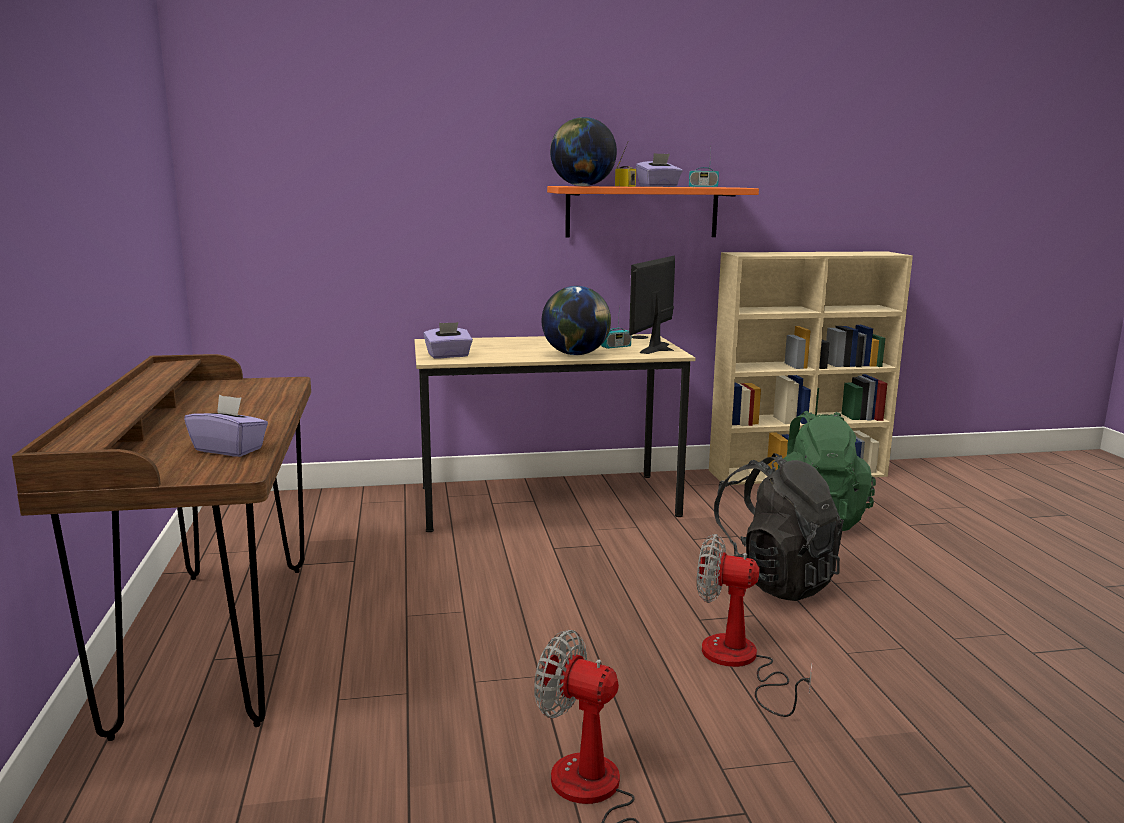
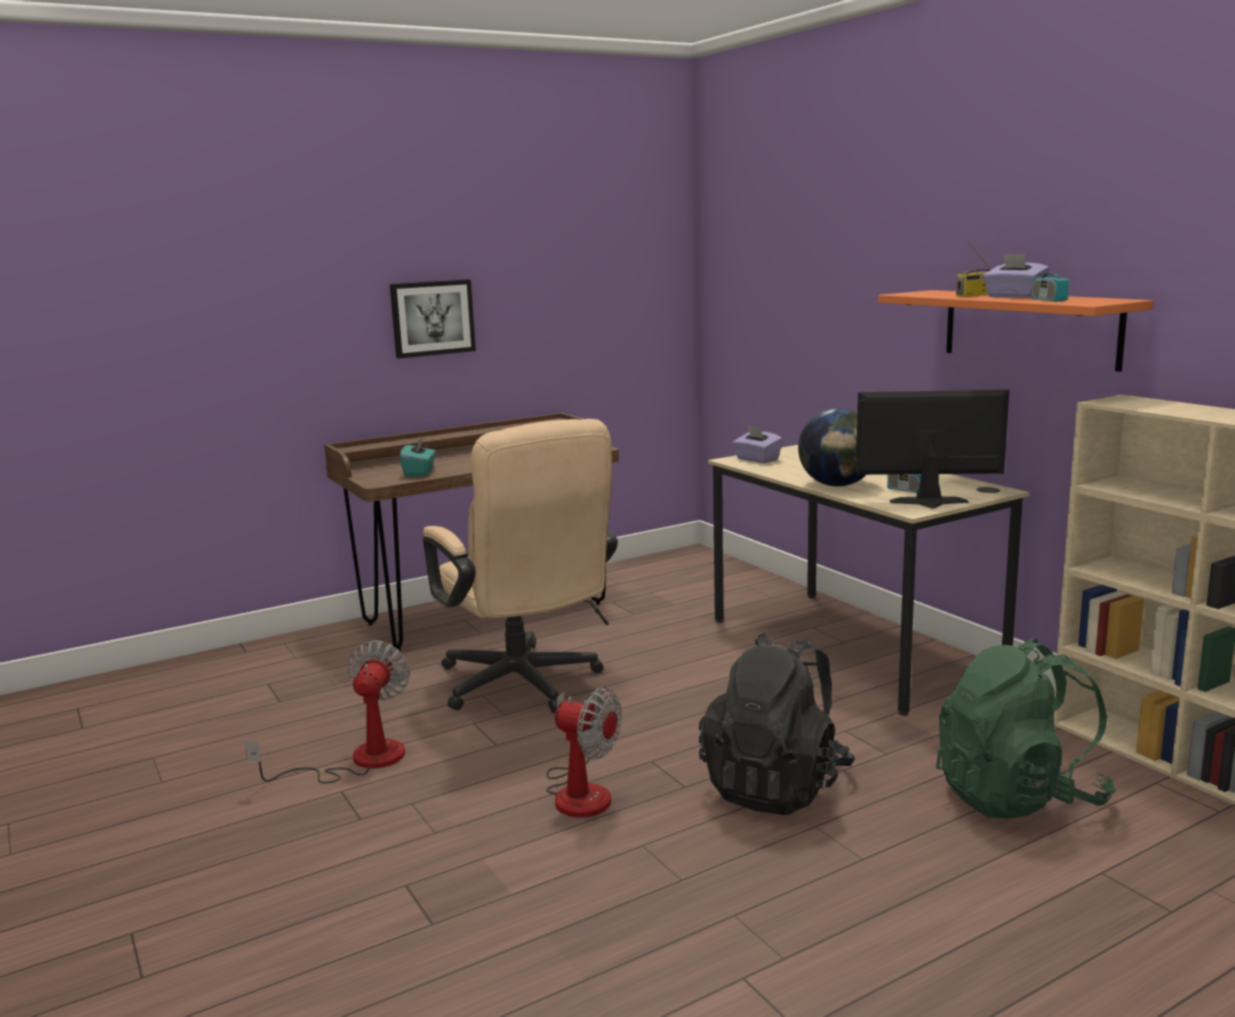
camera: 70 degrees right, 0 degrees up
purple tissue box [184,395,268,457] -> turquoise tissue box [400,437,435,477]
globe [550,117,617,186] -> none
fan [697,534,812,717] -> fan turned 120 degrees clockwise [546,687,622,817]
none -> picture [390,279,476,359]
none -> beige office chair [423,419,618,713]

